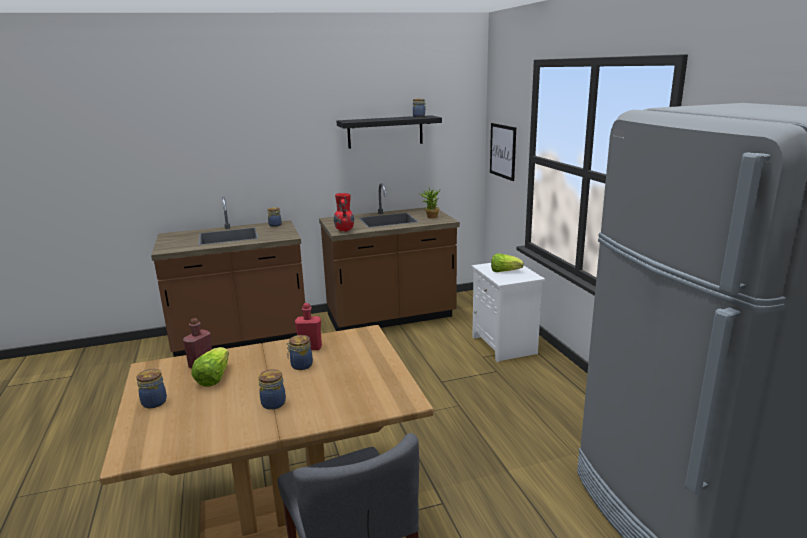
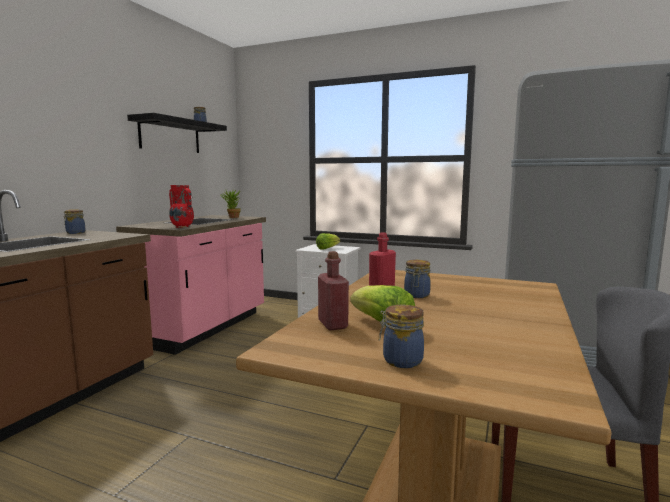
camera: 50 degrees left, 10 degrees down
jar [258,369,286,410] -> none
brown counter [319,183,460,331] -> pink counter [116,193,266,355]
picture [490,123,516,181] -> none

